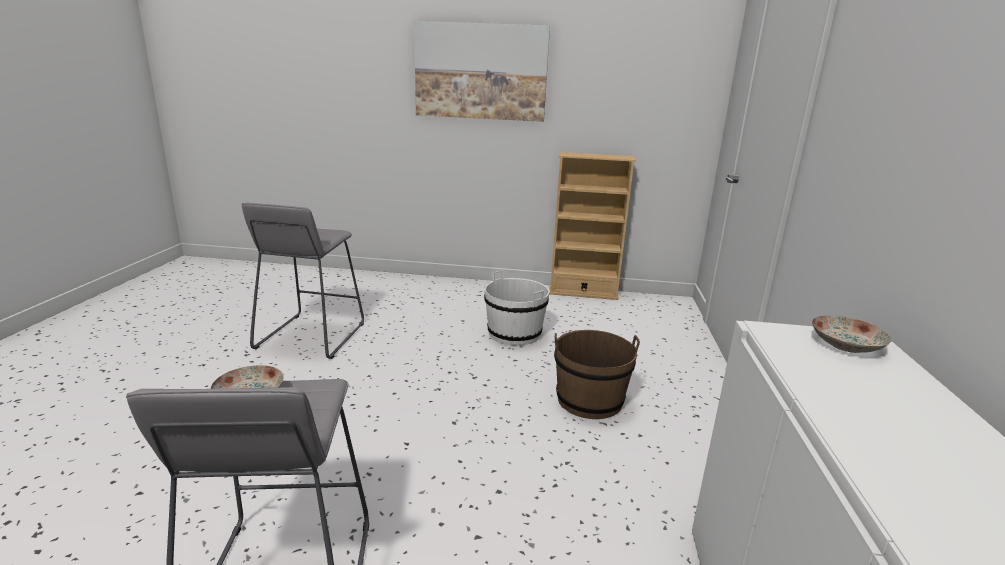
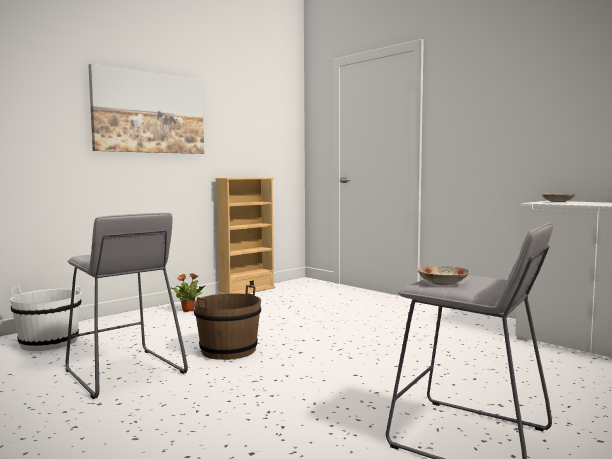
camera: 50 degrees left, 15 degrees down
white bucket [484,270,550,346] -> white bucket moved to [11,286,81,351]
brown bucket [554,330,640,419] -> brown bucket moved to [194,285,261,360]
none -> potted plant [170,273,206,312]

